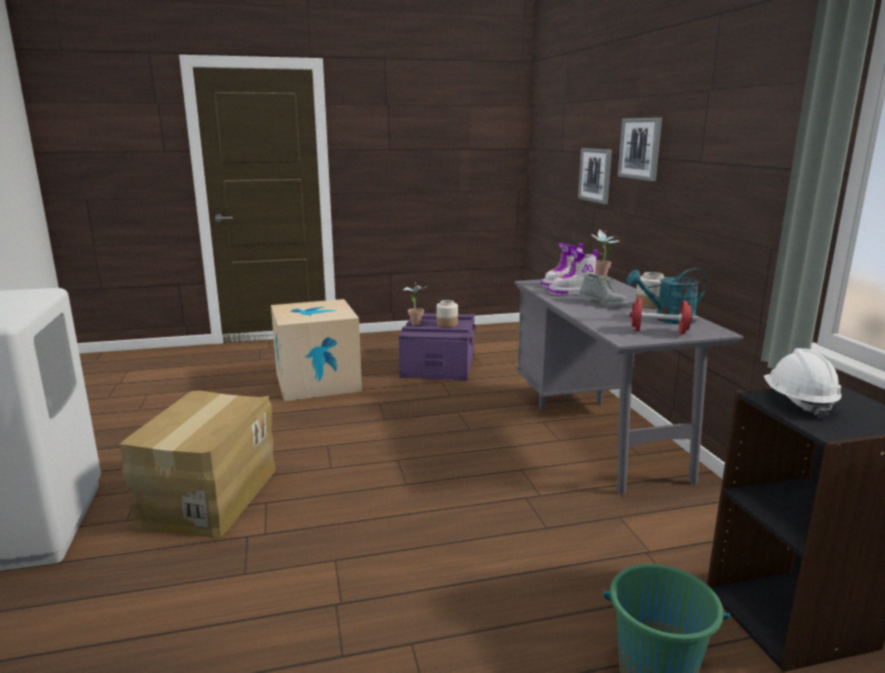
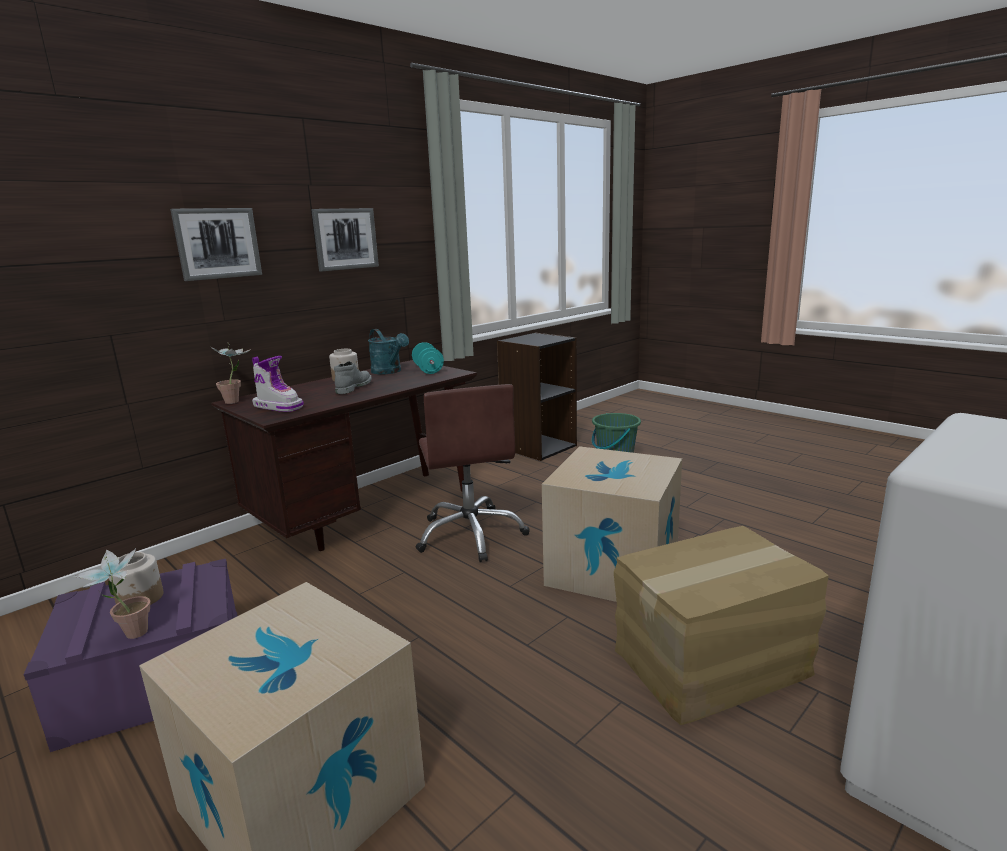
camera: 120 degrees left, 0 degrees up
grey desk [515,276,743,495] -> brown desk [211,360,477,551]
boot [548,249,598,296] -> none
picture [578,148,612,204] -> picture moved to [311,208,379,271]
red dumbbell [624,298,698,334] -> turquoise dumbbell [412,342,444,374]
white hard hat [764,348,841,418] -> none
none -> brown office chair [416,384,530,562]
none -> cardboard box [542,446,682,602]

